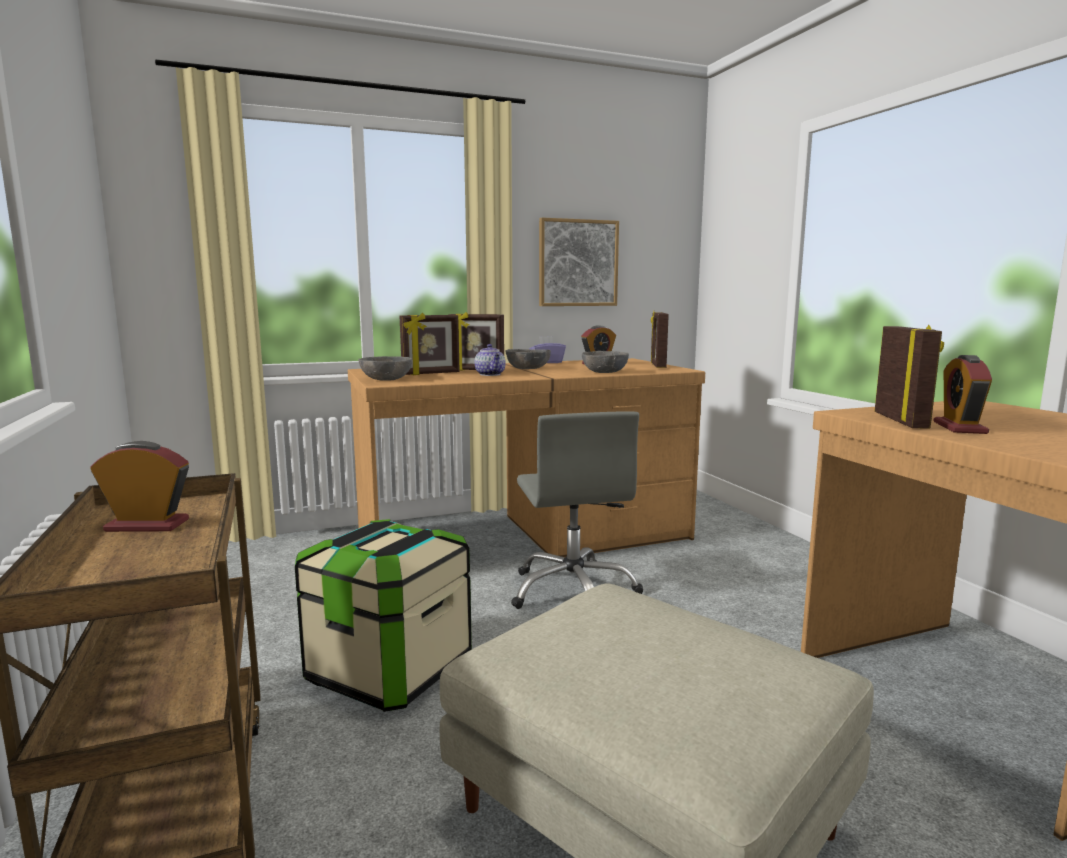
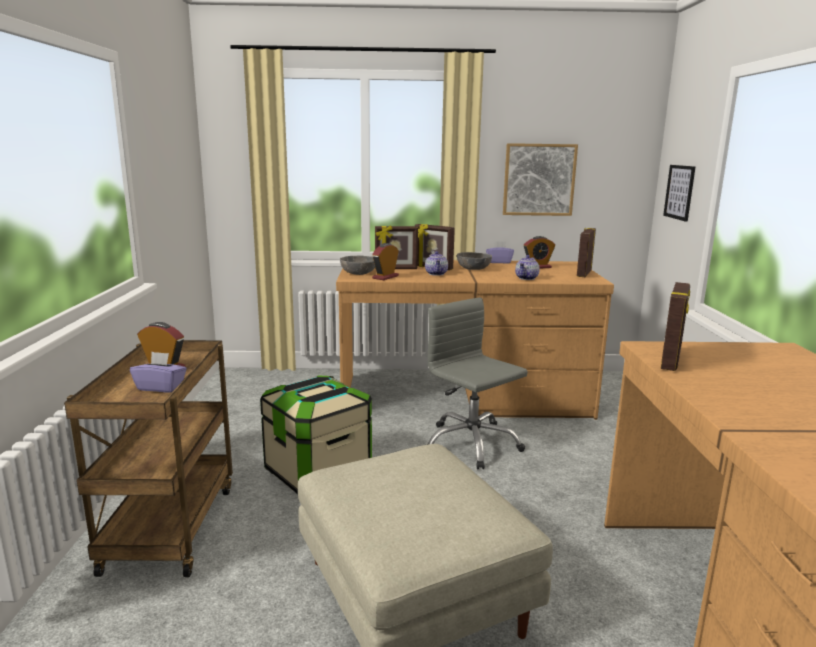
camera: 20 degrees right, 5 degrees up
grey office chair [511,411,644,609] -> grey office chair turned 135 degrees clockwise [426,297,528,469]
grey bowl [582,351,629,373] -> teapot [515,255,540,280]
alarm clock [933,355,992,434] -> alarm clock moved to [372,243,399,280]
none -> purple tissue box [130,352,187,393]
none -> picture [663,165,695,222]

